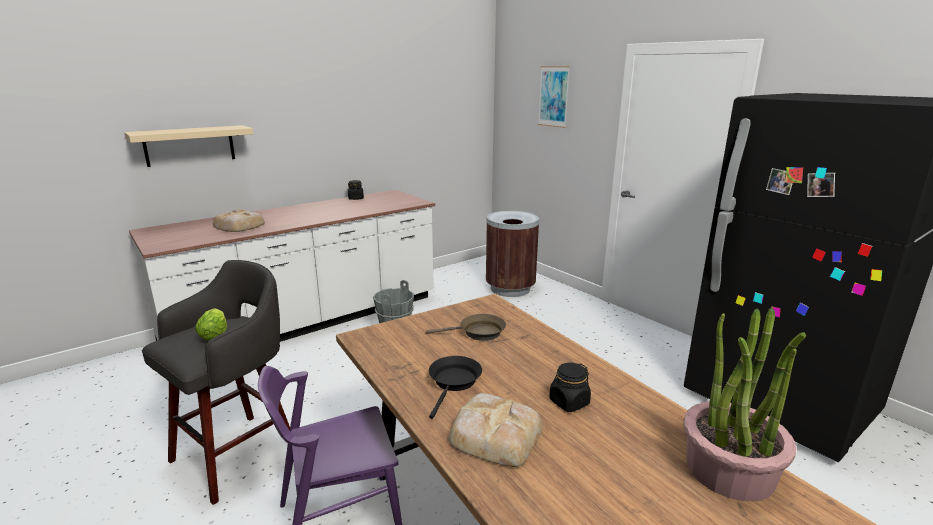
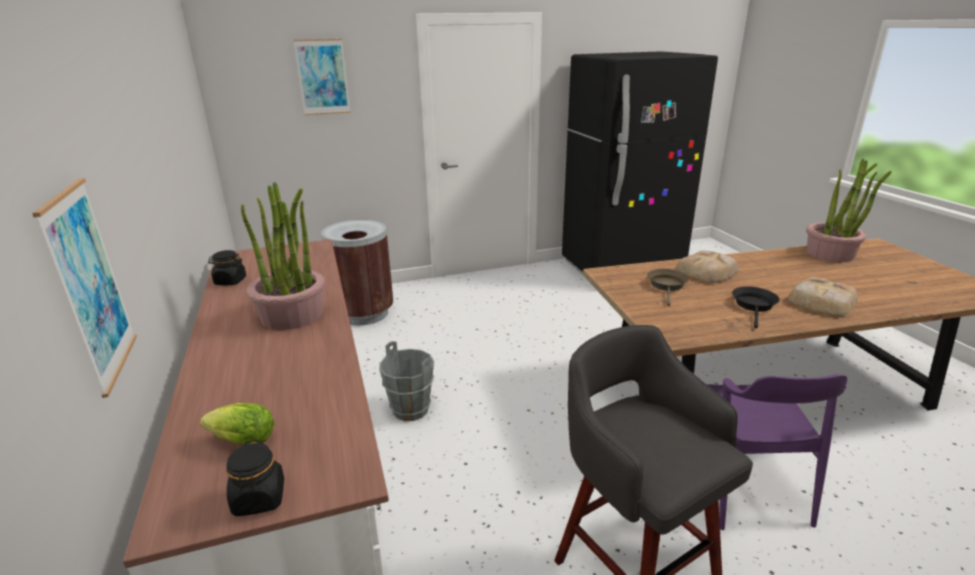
camera: 70 degrees left, 5 degrees up
beige shelf [124,125,254,167] -> picture [32,178,137,398]
lettuce [195,308,227,341] -> lettuce moved to [200,403,274,444]
bread [213,209,265,232] -> bread moved to [675,250,738,283]
black frying pan [429,356,482,419] -> black frying pan turned 75 degrees clockwise [732,286,780,328]
black jar [549,363,591,412] -> black jar moved to [226,440,284,516]
none -> potted plant [241,182,325,330]

